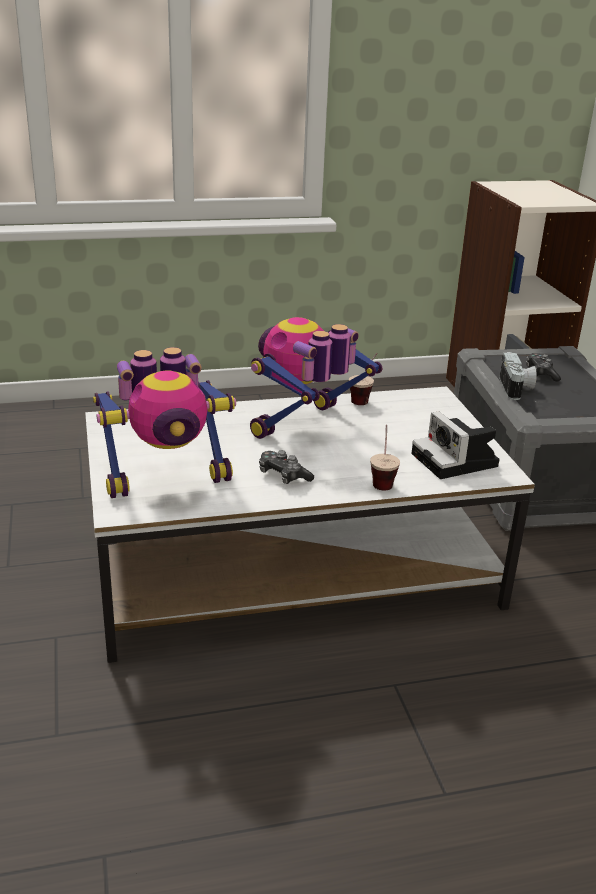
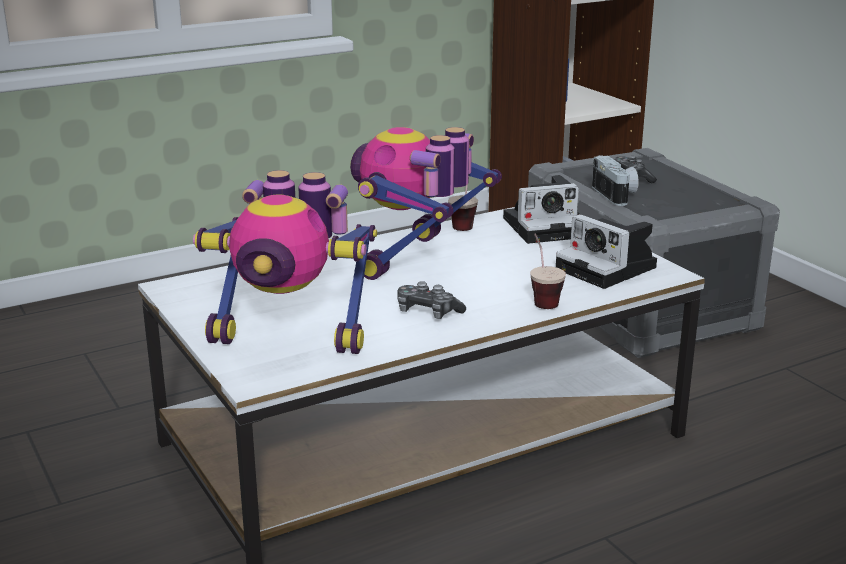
camera: 15 degrees left, 5 degrees down
toy robot [93,347,236,498] -> toy robot turned 45 degrees clockwise [193,170,377,354]
none -> camera [503,175,579,244]

